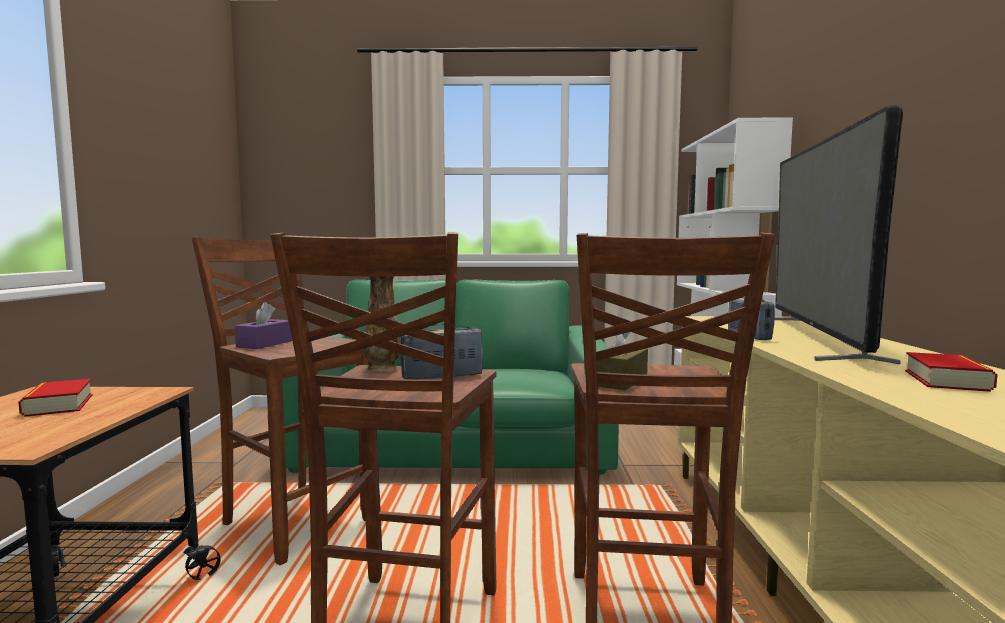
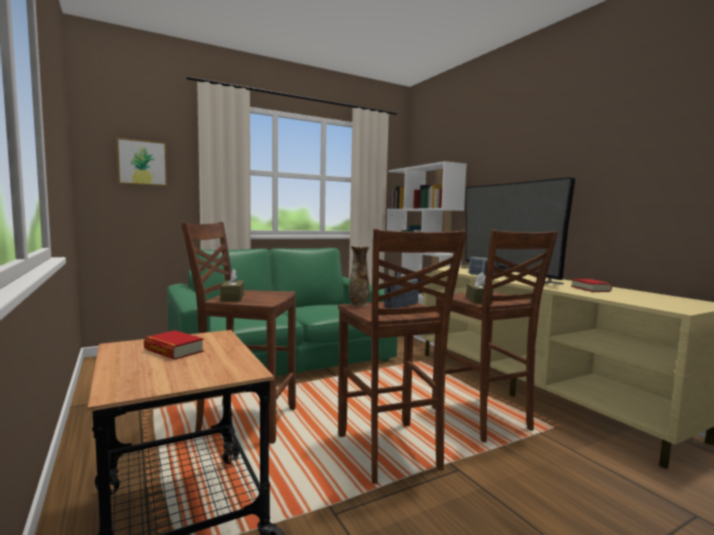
camera: 30 degrees left, 0 degrees up
purple tissue box [235,302,292,349] -> brown tissue box [220,269,244,302]
none -> picture [116,137,168,186]

